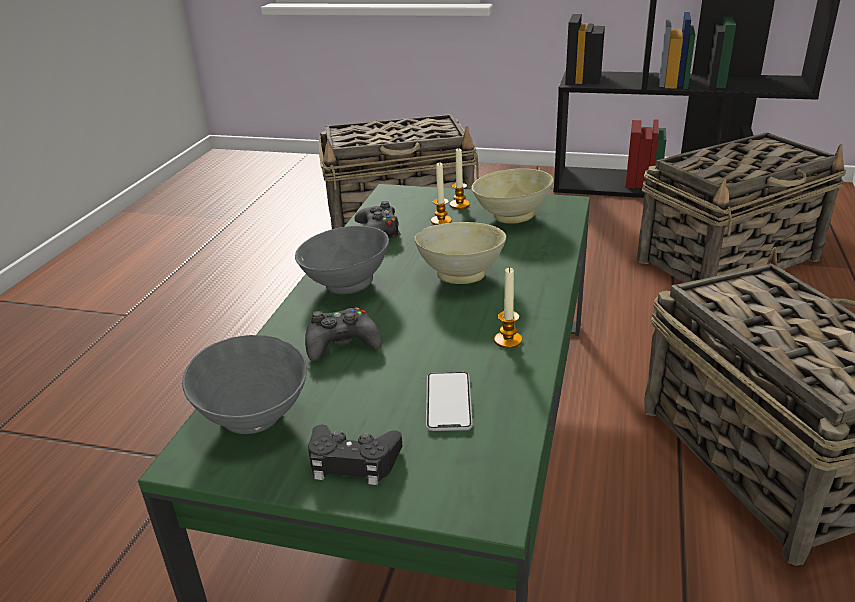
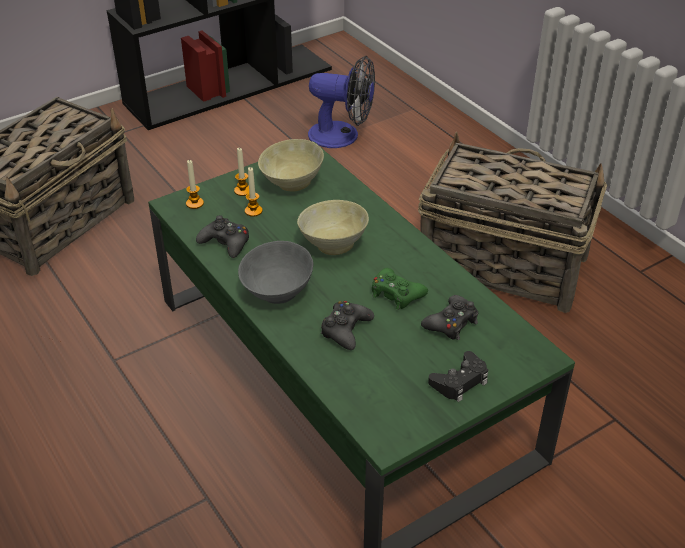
camera: 50 degrees left, 10 degrees up
grey bowl [182,335,307,434] -> none
phone [426,372,473,431] -> black game controller [421,295,478,340]
candle [494,267,522,348] -> candle moved to [186,160,204,209]
basket [637,132,846,283] -> fan [308,56,375,148]
none -> green game controller [372,268,428,310]

